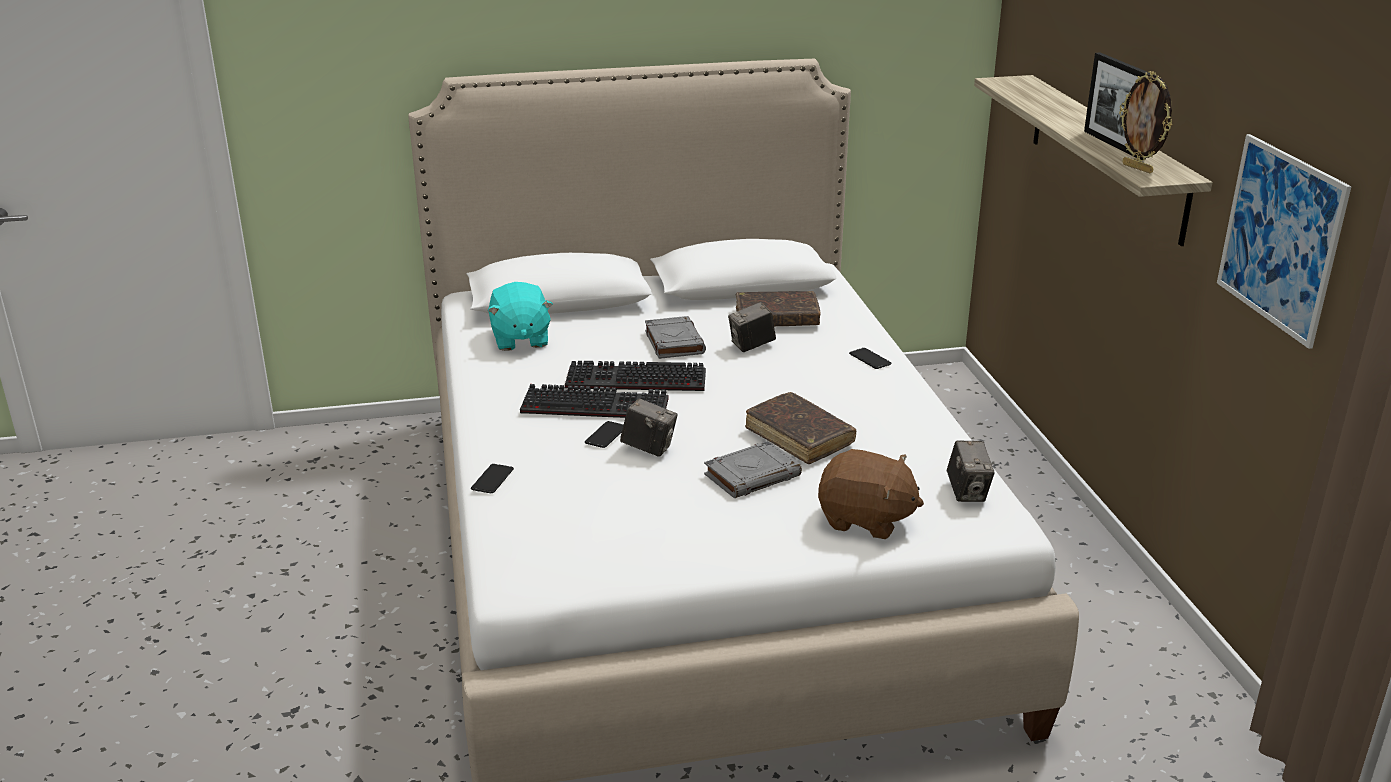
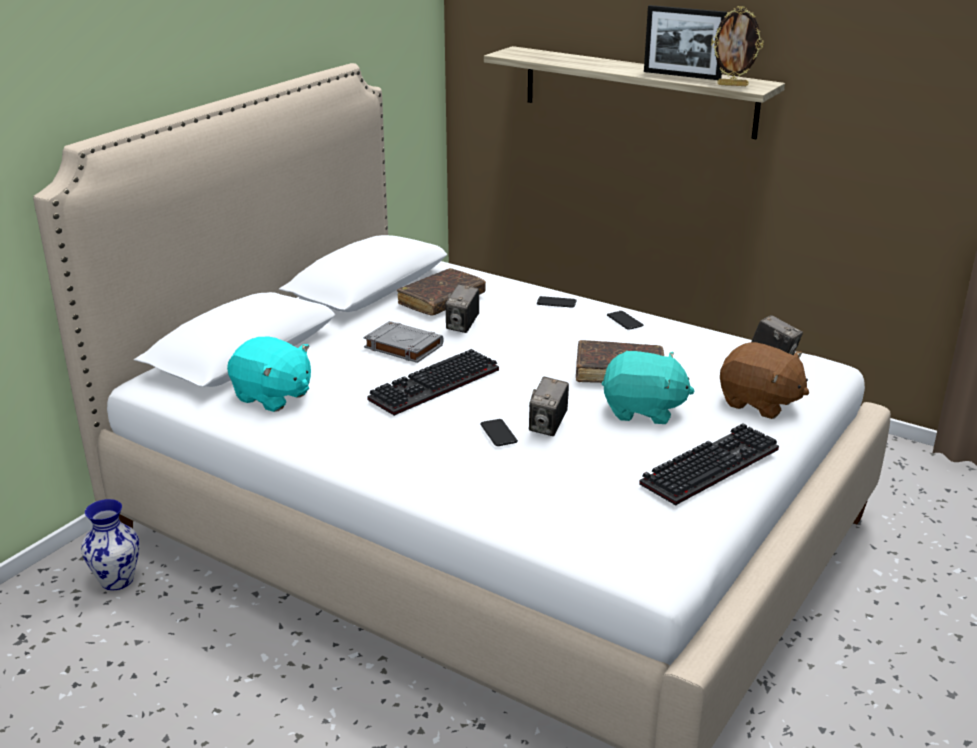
camera: 45 degrees left, 0 degrees up
phone [471,464,514,493] -> phone moved to [607,311,643,330]
keyboard [520,384,668,418] -> keyboard moved to [639,423,779,505]
camera [620,398,678,457] -> camera turned 135 degrees clockwise [529,377,569,436]
grey book [704,441,802,498] -> turquoise plush toy [602,351,694,424]
brown plush toy [818,449,924,539] -> brown plush toy turned 60 degrees clockwise [720,342,809,419]
picture [1217,134,1352,349] -> none
none -> vase [81,499,140,590]

